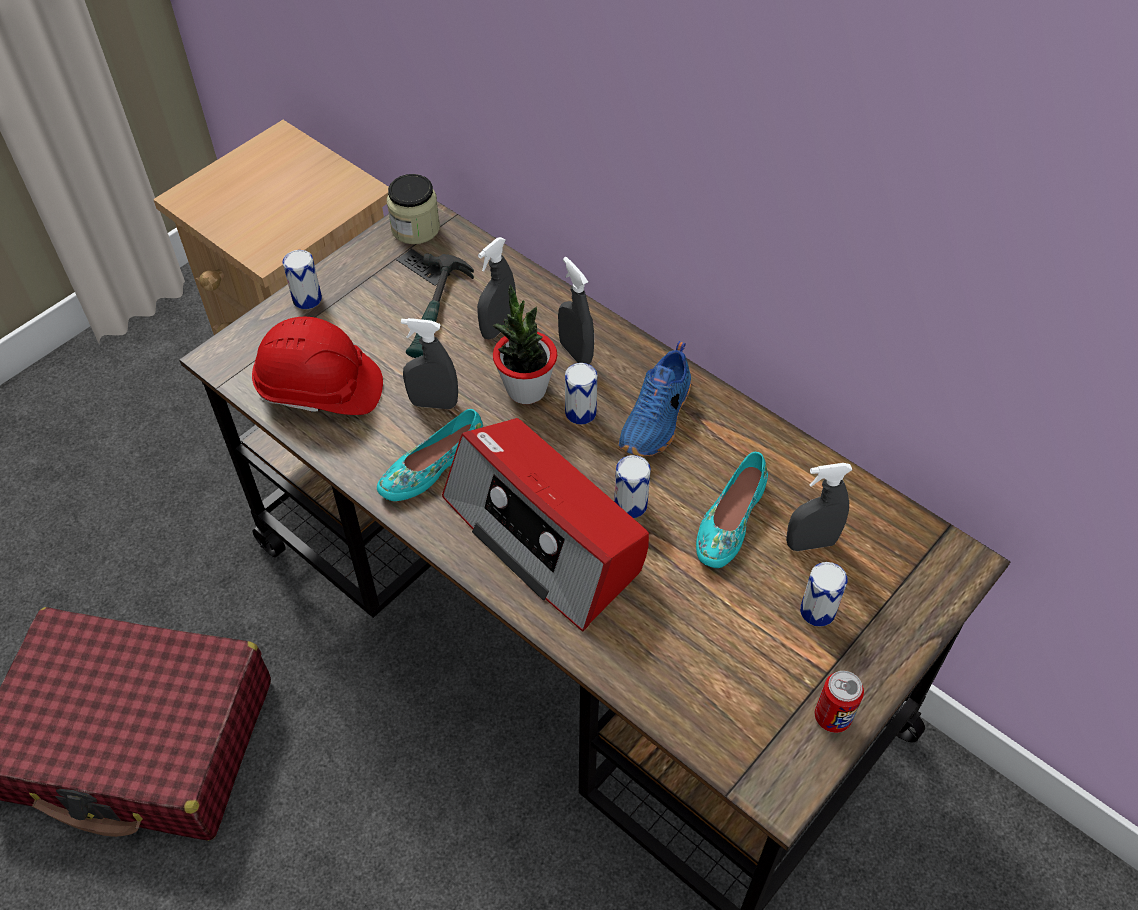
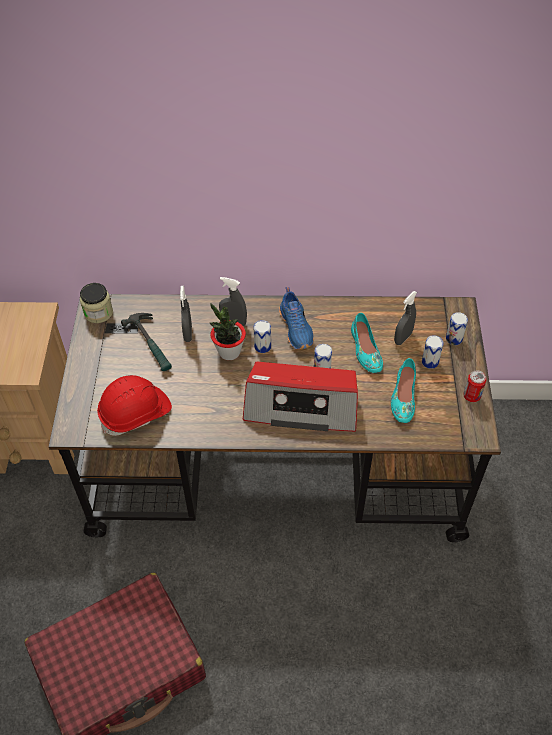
camera: 40 degrees left, 0 degrees up
can [283,250,322,309] -> can moved to [446,312,468,345]
turquoise shoe [377,409,483,501] -> turquoise shoe moved to [391,358,416,423]
grey spray bottle [401,318,458,409] -> none

